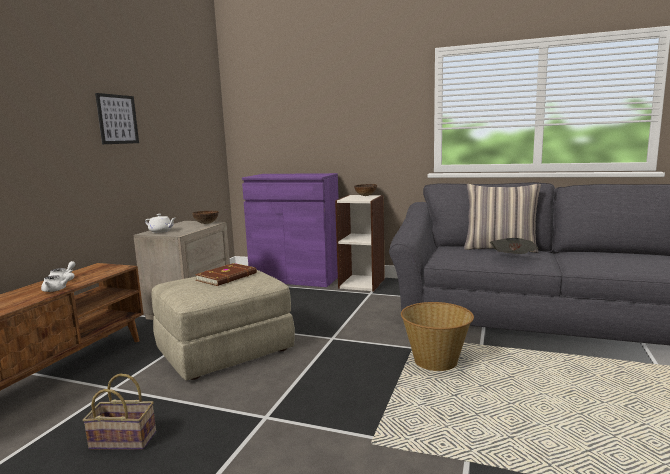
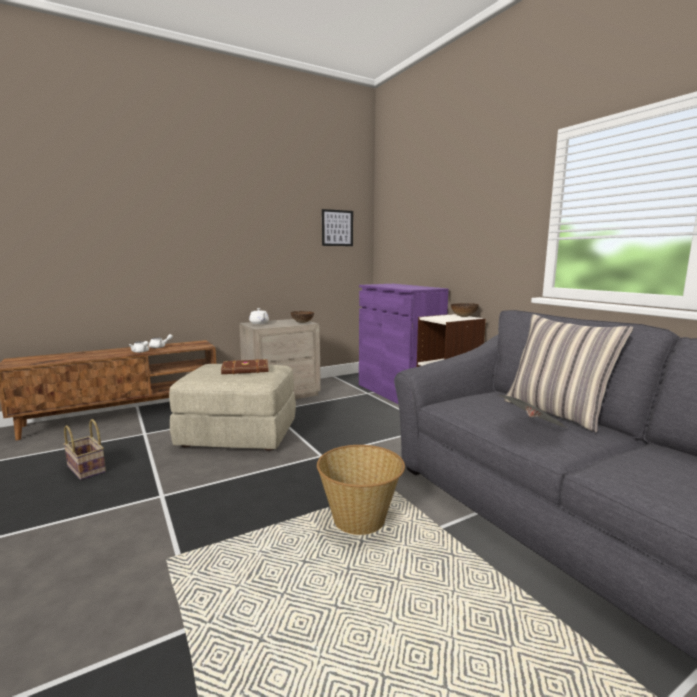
camera: 40 degrees right, 0 degrees up
picture [95,93,139,144] -> picture moved to [322,209,353,246]

